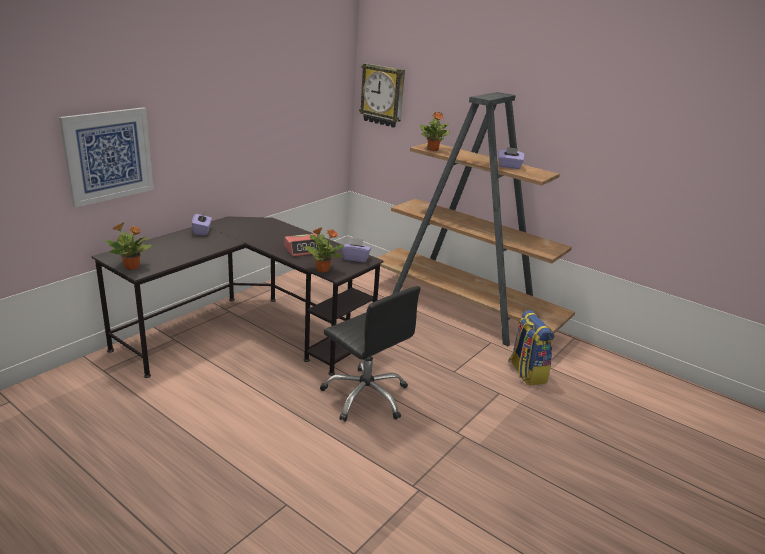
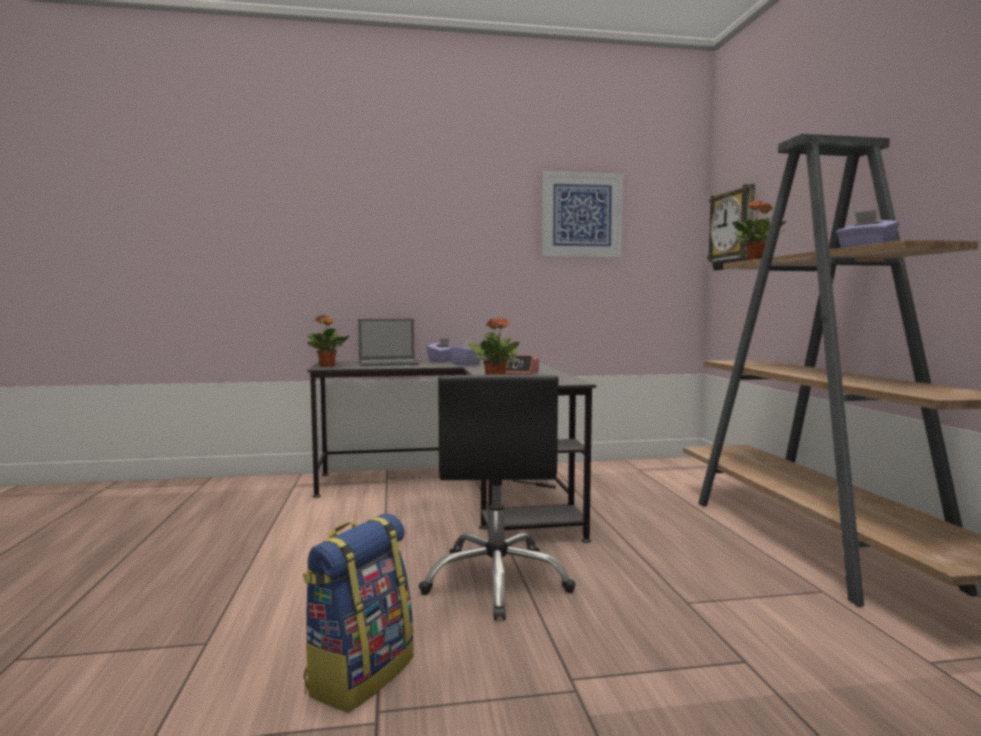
camera: 45 degrees right, 20 degrees down
picture [59,107,154,208] -> picture moved to [541,171,623,258]
purple tissue box [342,237,371,262] -> purple tissue box moved to [450,340,482,366]
backpack [508,310,554,385] -> backpack moved to [303,514,414,713]
none -> laptop [358,319,420,366]

